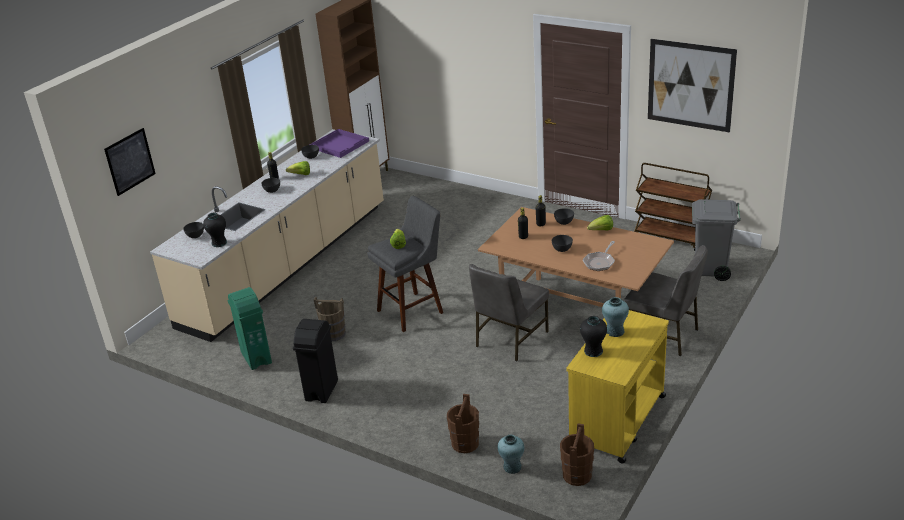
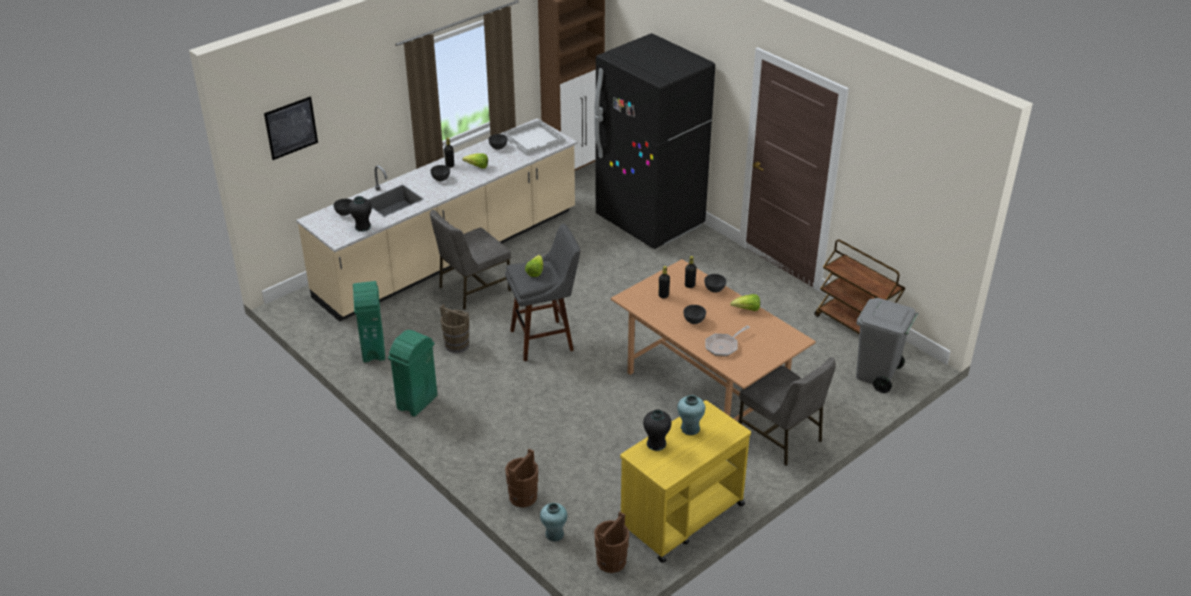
camera: 15 degrees right, 5 degrees up
black trash can [293,319,338,403] -> green trash can [388,330,437,417]
purple tray [310,129,369,158] -> white tray [502,120,565,156]
grey chair [469,264,549,361] -> grey chair moved to [430,210,511,310]
picture [648,39,737,132] -> none
none -> black fridge [594,33,715,249]

